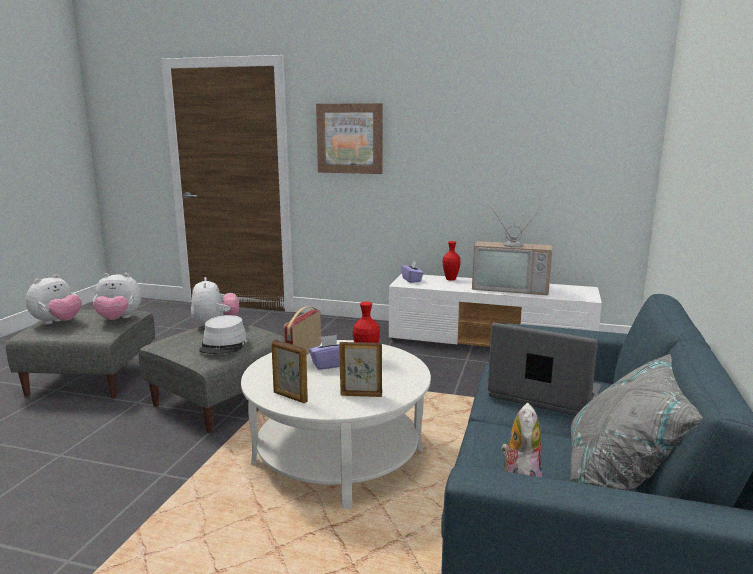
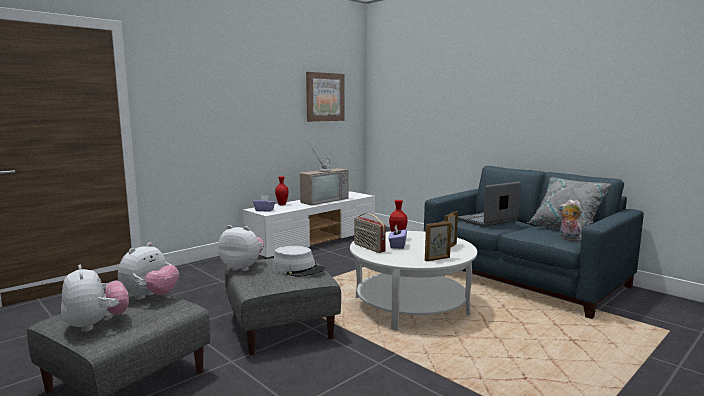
camera: 60 degrees left, 5 degrees down
picture [316,103,383,174] -> picture moved to [306,72,345,122]

